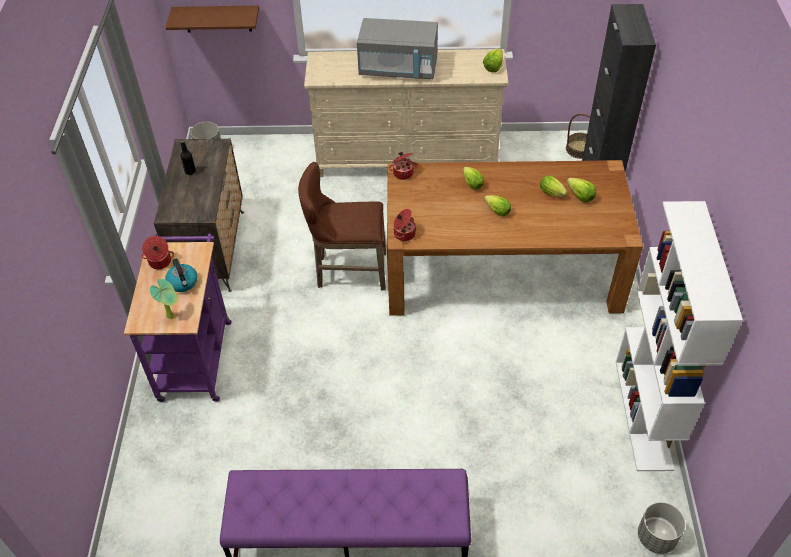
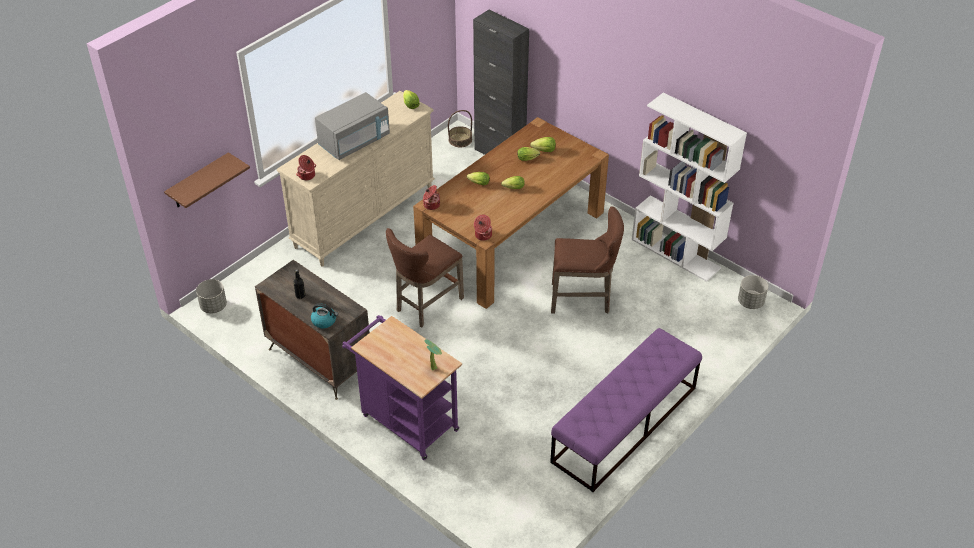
camera: 50 degrees left, 5 degrees down
cooking pot [142,236,174,269] -> cooking pot moved to [296,155,316,180]
kettle [165,258,197,292] -> kettle moved to [311,303,338,328]
none -> brown stool [551,207,624,314]

